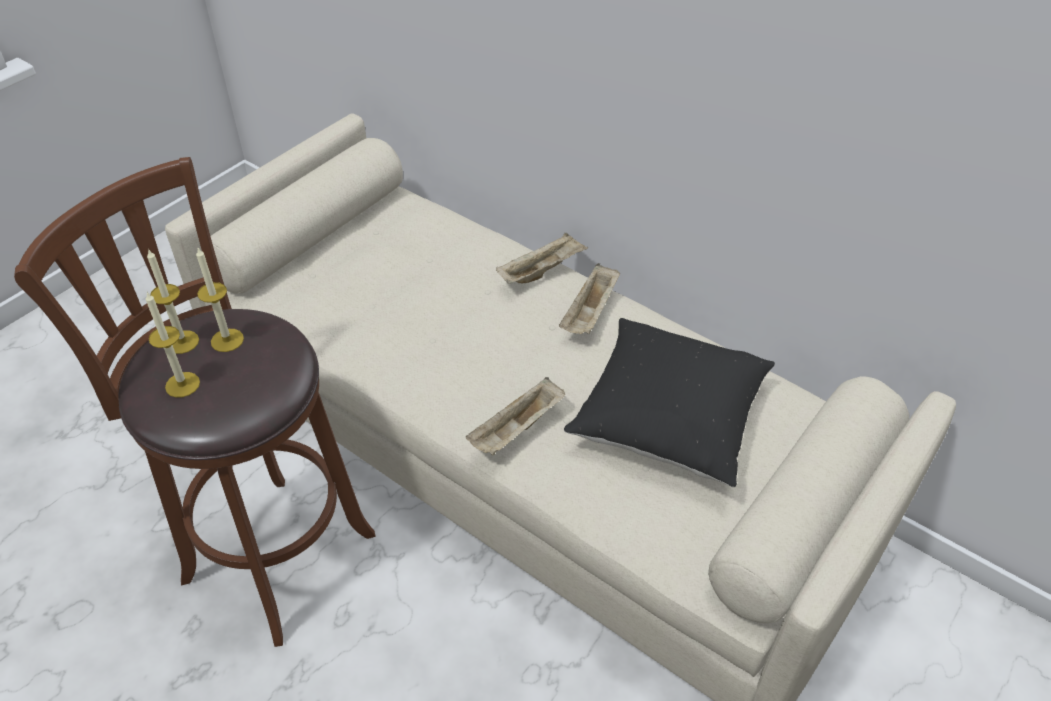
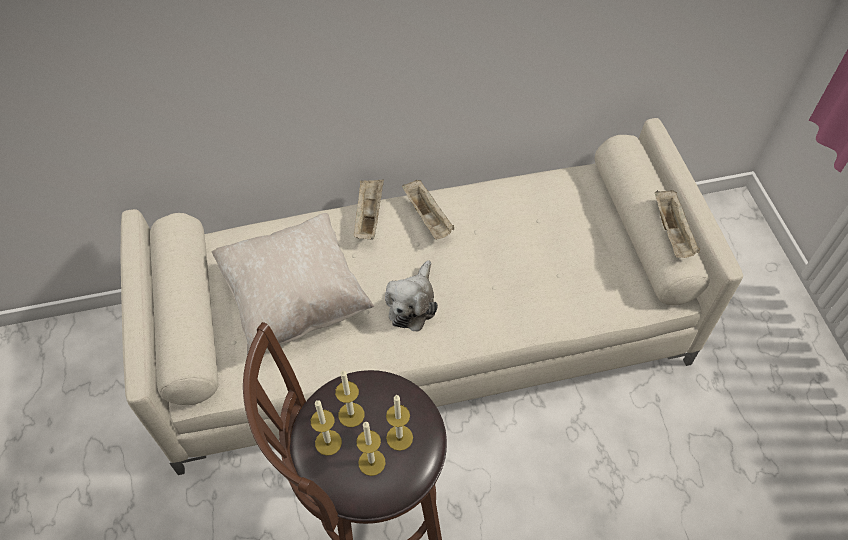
camera: 50 degrees left, 10 degrees up
beige tray [466,377,565,456] -> beige tray moved to [655,190,700,258]
black pillow [564,318,775,487] -> none
none -> beige pillow [211,213,375,355]
none -> plush toy [385,260,438,332]
none -> candle [386,395,413,451]

